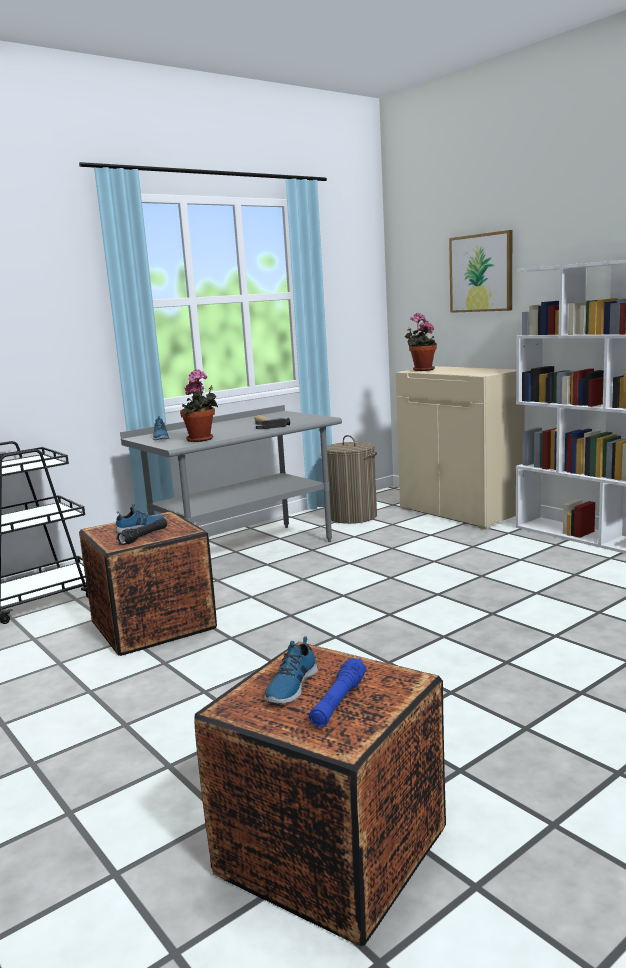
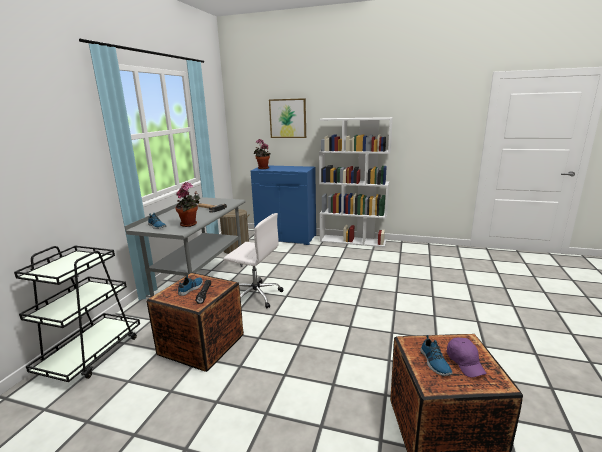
camera: 35 degrees left, 5 degrees up
blue flashlight [309,658,366,727] -> purple cap [446,337,487,377]
beige cabinet [395,366,525,530] -> blue cabinet [251,165,316,245]
none -> white office chair [223,213,284,309]

